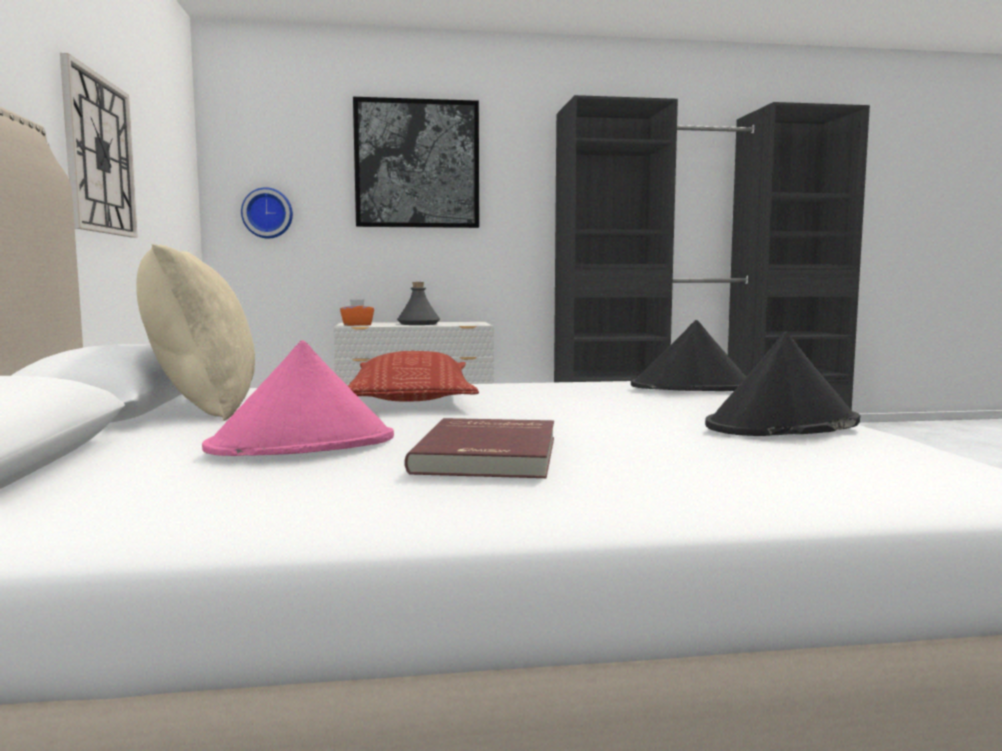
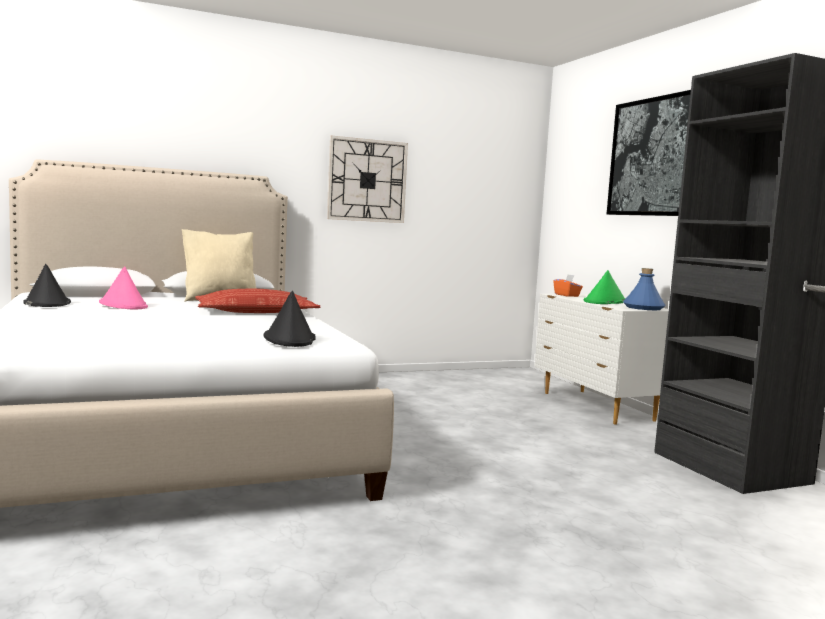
camera: 75 degrees right, 0 degrees up
wall clock [241,187,293,238] -> none
grey bottle [397,282,440,325] -> green hat [584,270,626,304]
red book [405,418,554,478] -> none
black hat [705,332,861,436] -> black hat moved to [23,264,71,307]
none -> blue bottle [623,268,666,310]

